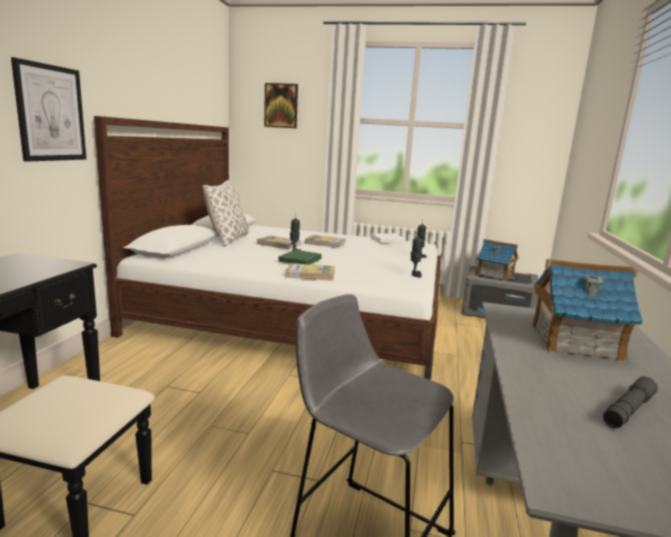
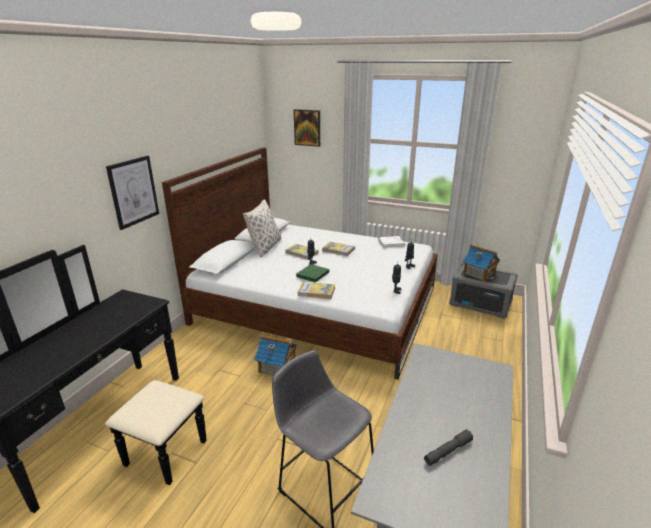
camera: 10 degrees right, 10 degrees up
toy house [532,259,643,362] -> toy house moved to [254,334,298,375]

